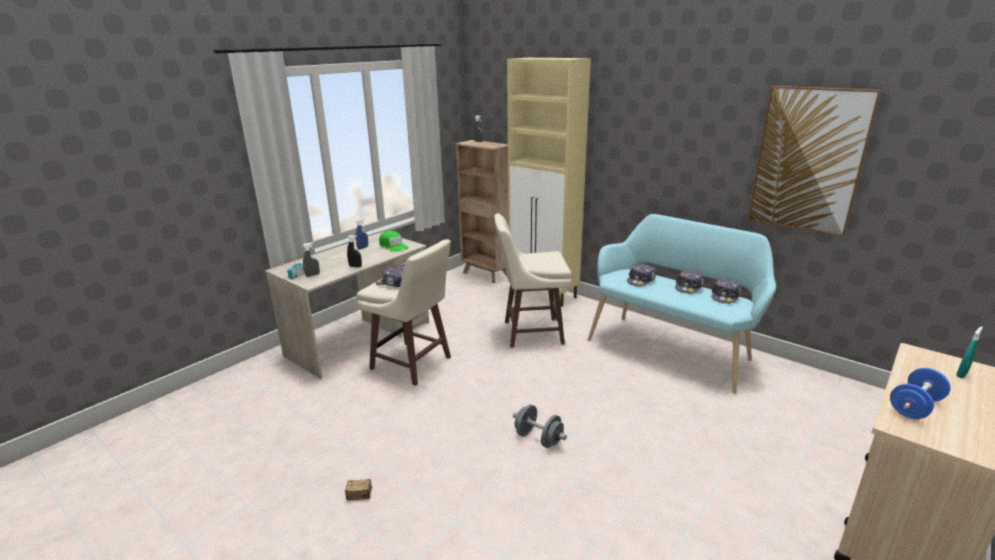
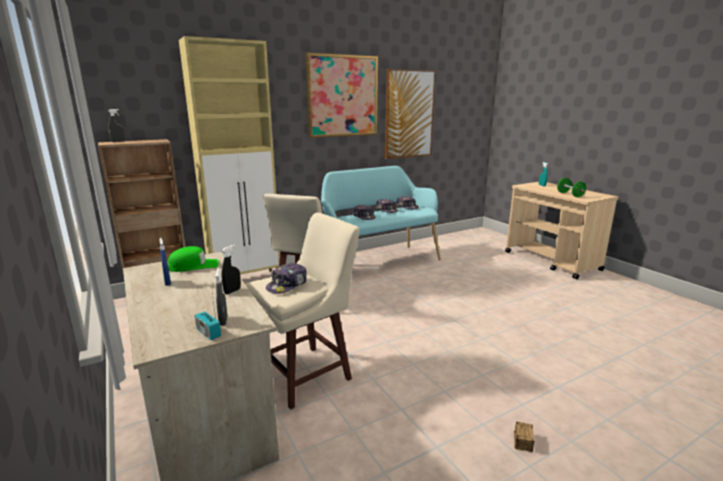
camera: 70 degrees left, 5 degrees down
grey dumbbell [513,404,567,448] -> none
blue dumbbell [890,368,950,419] -> green dumbbell [557,178,586,197]
none -> picture [305,53,378,138]

